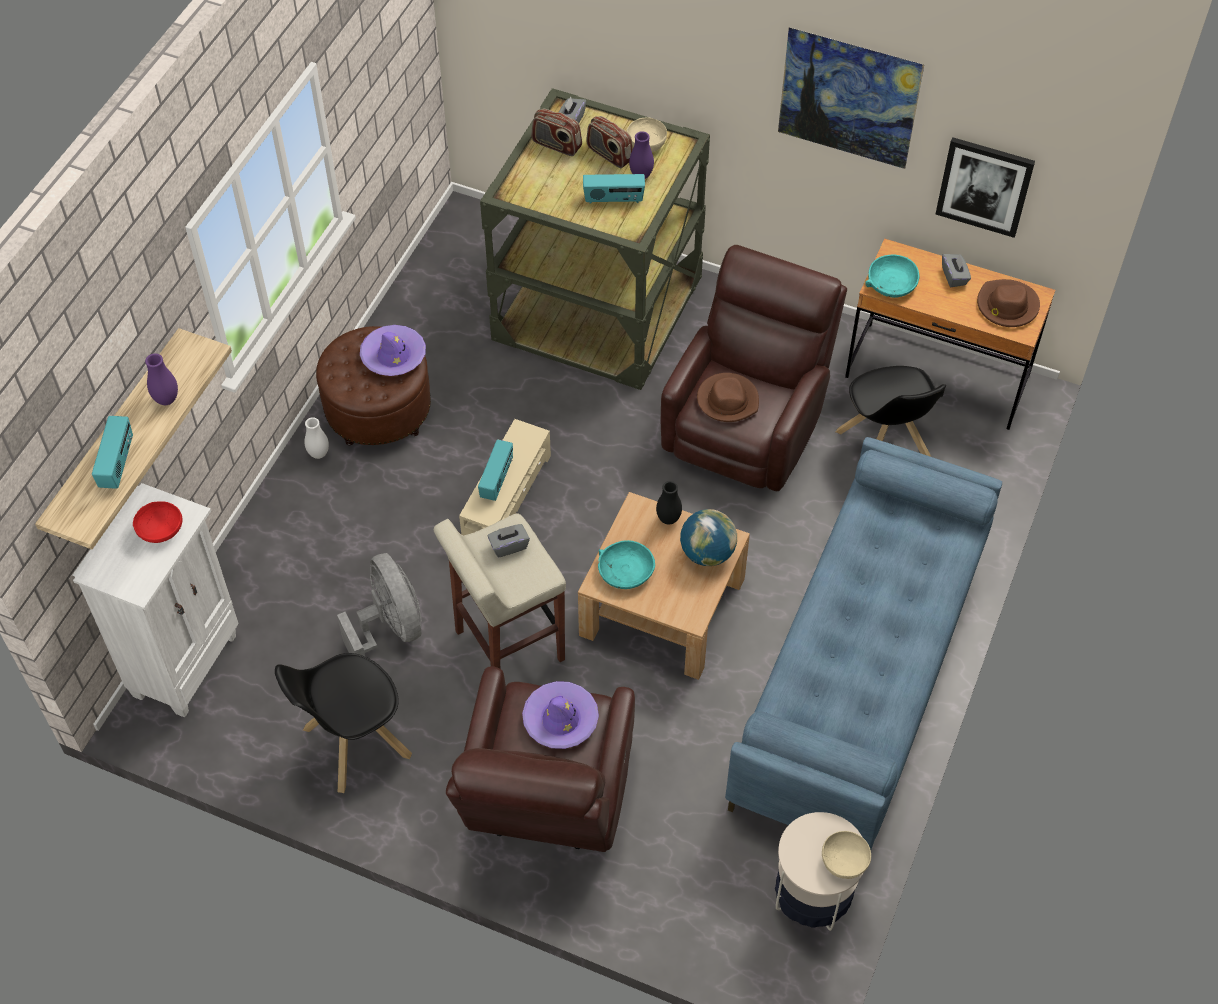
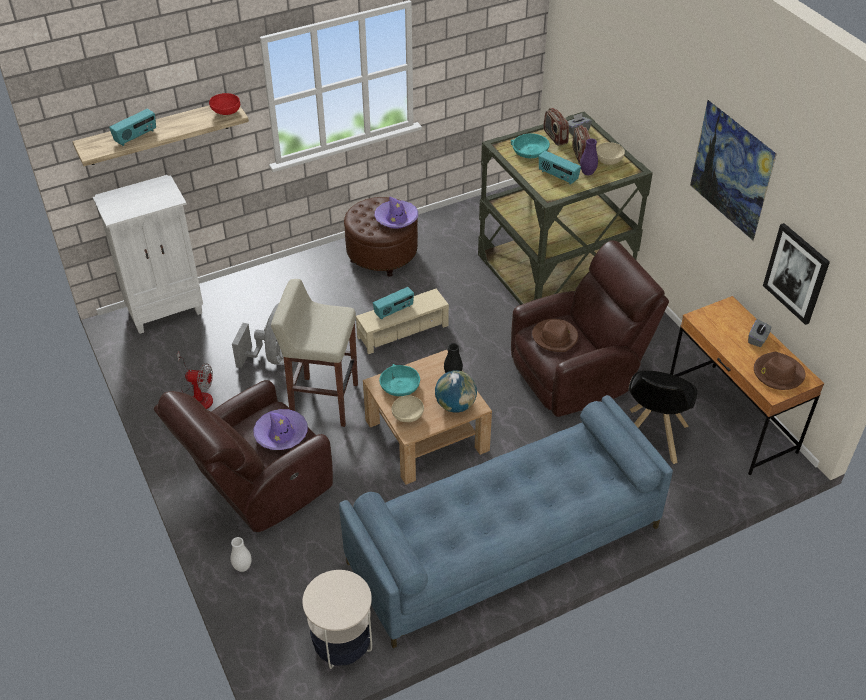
camera: 40 degrees right, 10 degrees down
red bowl [133,501,183,543] -> red bowl moved to [209,93,240,115]
purple vase [145,353,178,405] -> none
black chair [275,653,412,793] -> fan [177,352,213,409]
white vase [304,417,329,459] -> white vase moved to [231,537,252,572]
grey tissue box [488,524,530,557] -> none
beige bowl [822,831,871,879] -> beige bowl moved to [392,395,424,422]
turquoise bowl [865,255,919,298] -> turquoise bowl moved to [511,133,550,158]

